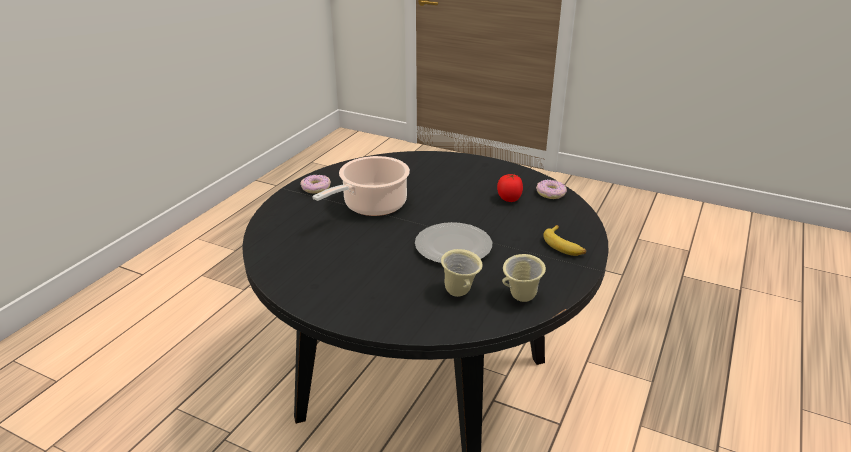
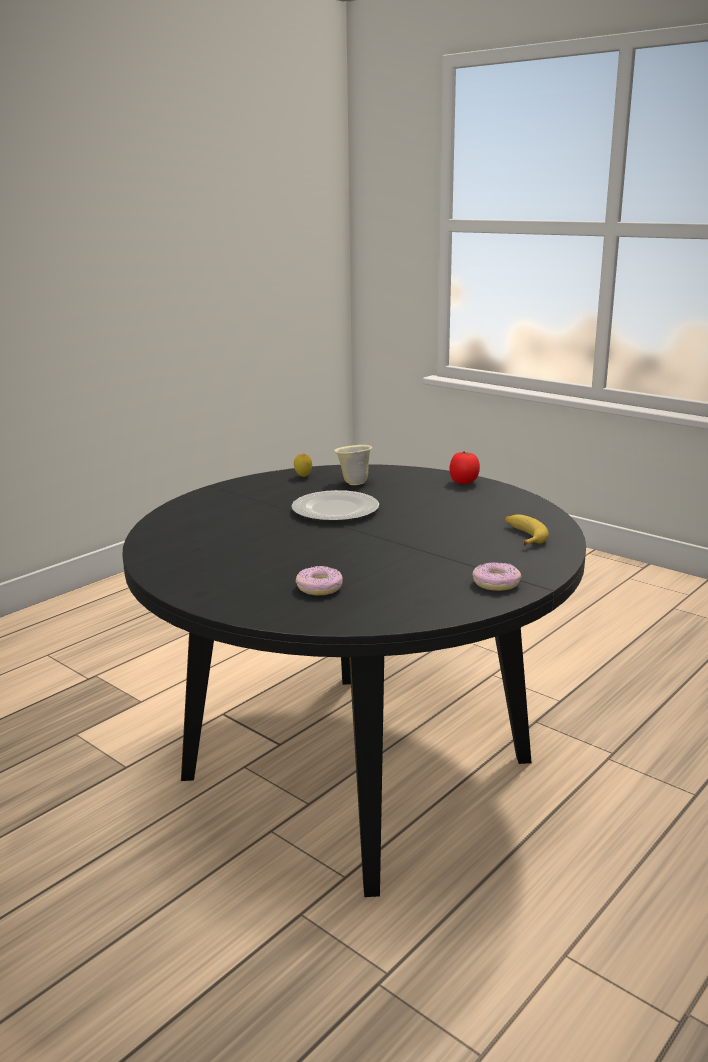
camera: 165 degrees left, 10 degrees down
cooking pot [312,156,410,216] -> none
tomato [497,174,523,202] -> tomato moved to [450,452,480,484]
beige mug [502,254,546,302] -> lemon [294,453,312,477]
donut [536,180,567,199] -> donut moved to [296,566,343,595]
banana [543,225,586,256] -> banana moved to [505,514,549,546]

